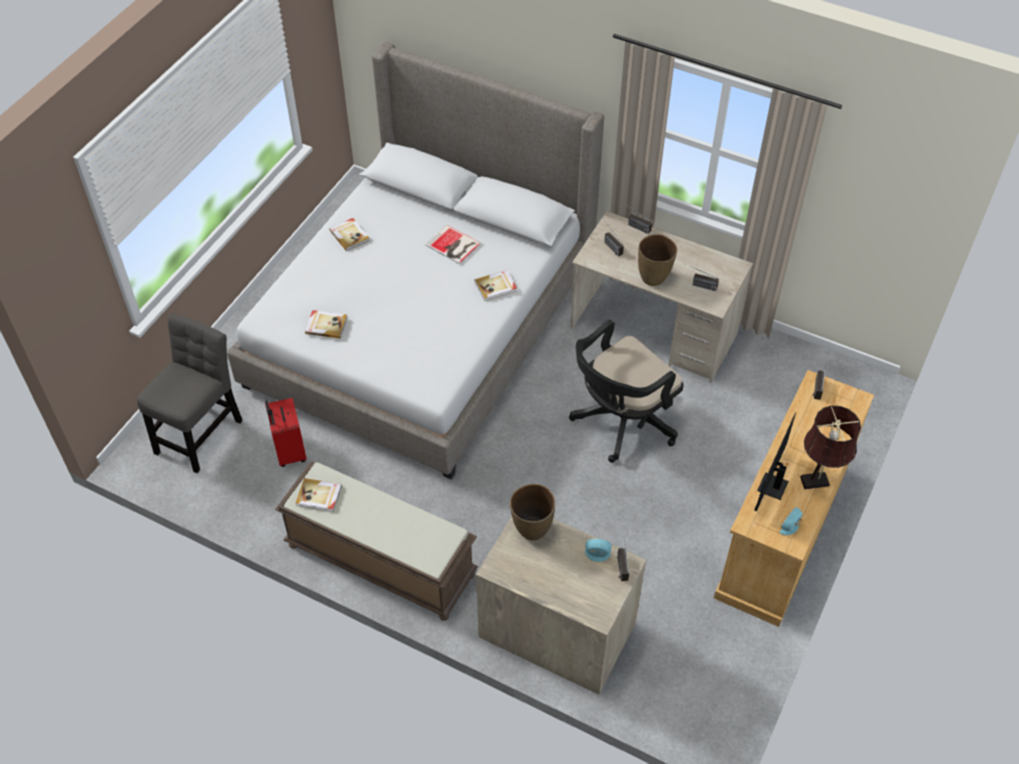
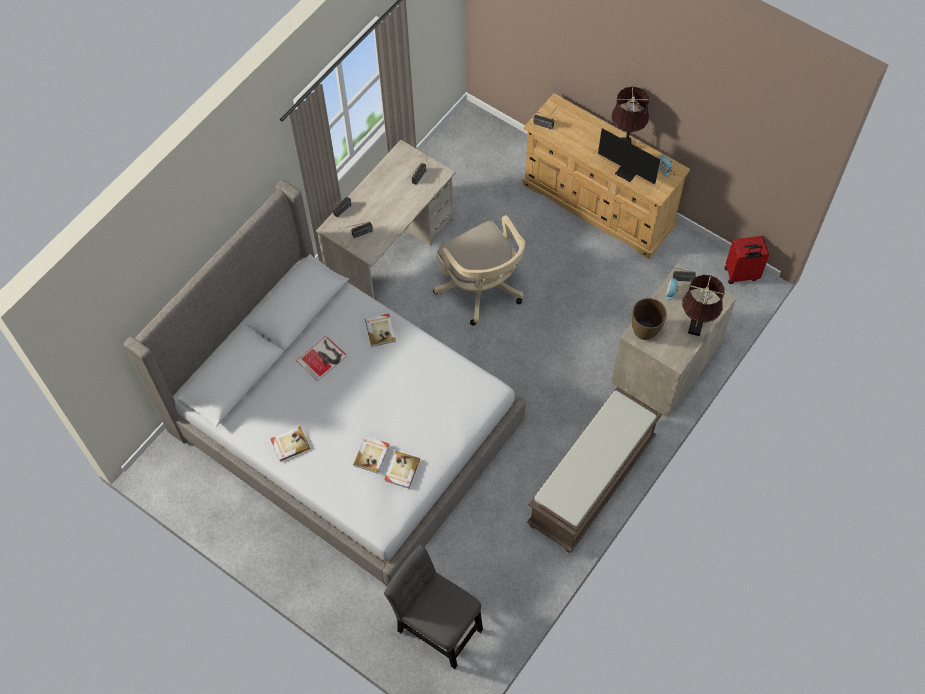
camera: 80 degrees left, 10 degrees up
red suitcase [265,398,307,467] -> red suitcase moved to [724,236,769,284]
book [296,478,342,512] -> book moved to [353,436,389,474]
black office chair [569,320,684,463] -> beige office chair [433,215,525,326]
brown vase [638,234,677,286] -> none
none -> brown table lamp [682,275,724,336]

